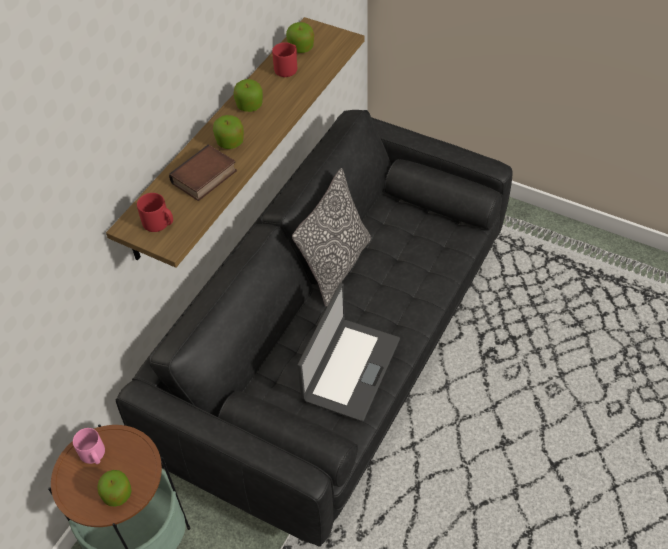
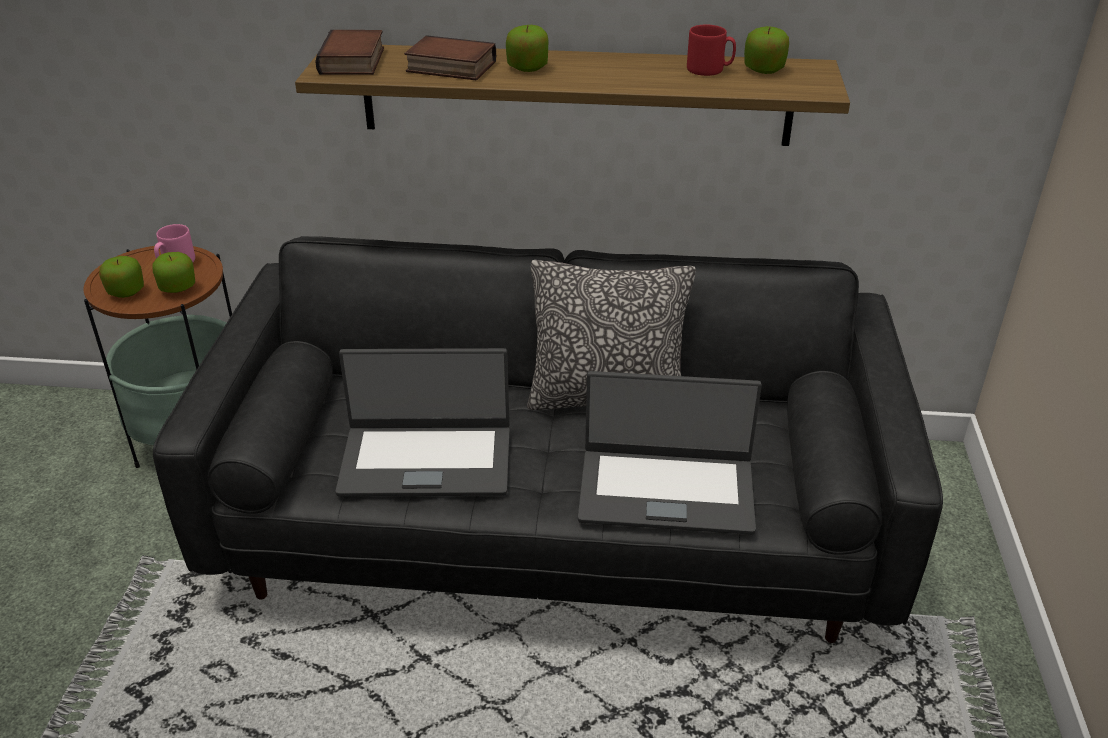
camera: 65 degrees right, 15 degrees down
red mug [137,193,173,232] -> book [315,30,384,75]
apple [234,79,263,112] -> apple moved to [152,252,195,293]
none -> laptop [578,371,762,535]

